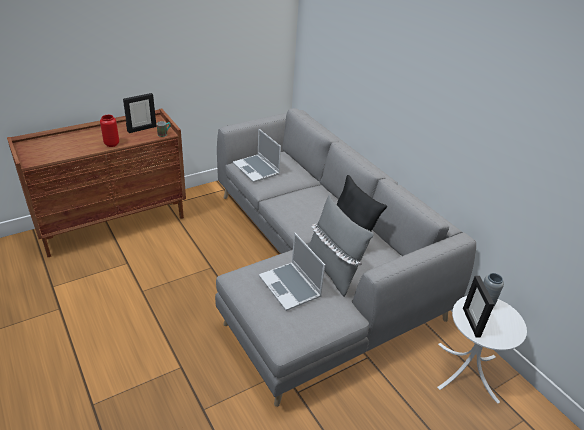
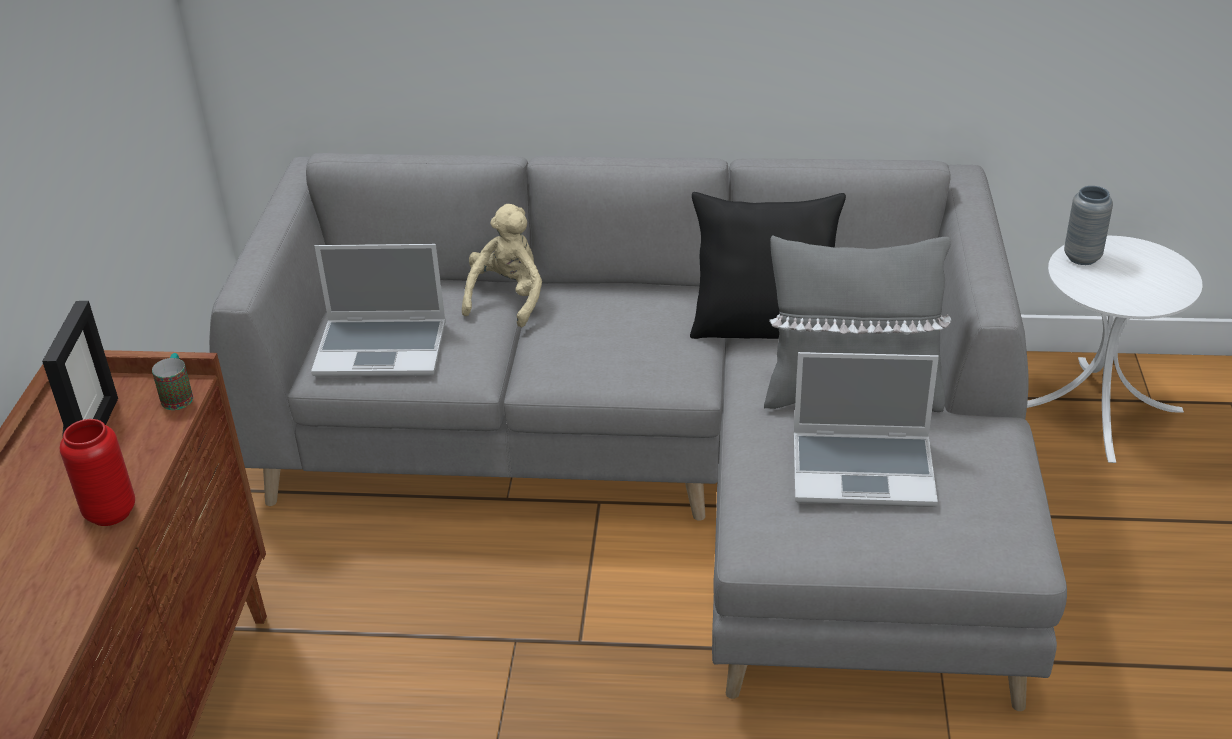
camera: 50 degrees left, 0 degrees up
picture frame [463,276,495,337] -> none
none -> beige plush toy [462,204,542,327]

